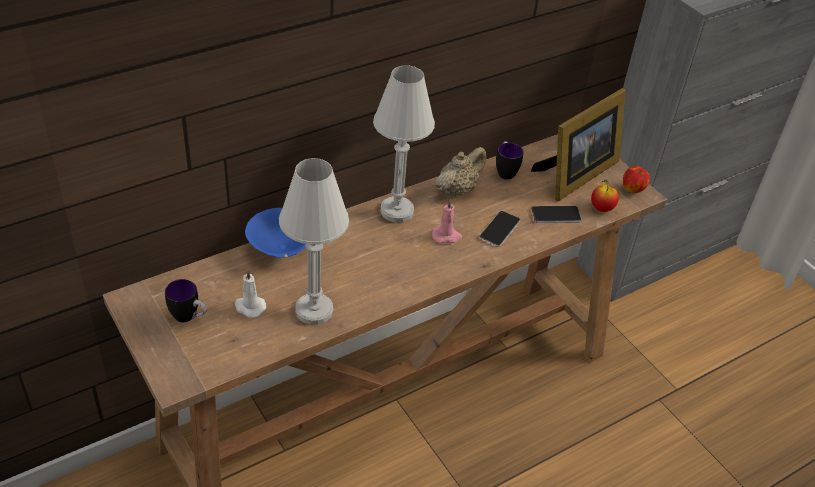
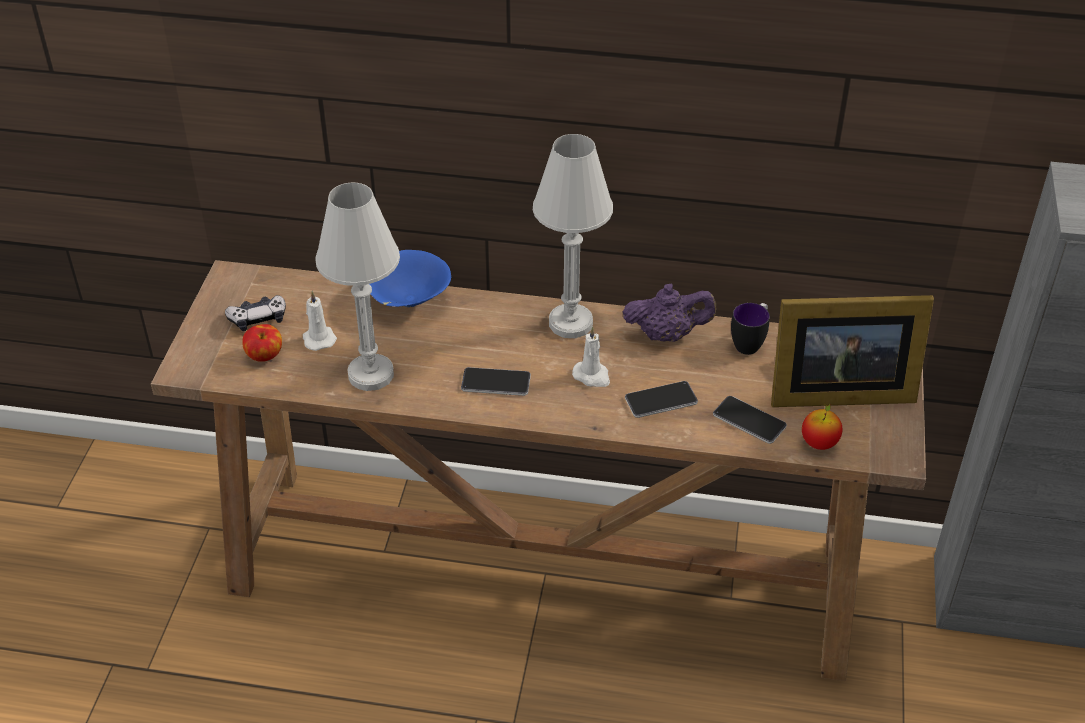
camera: 45 degrees right, 0 degrees up
mug [165,279,207,323] -> game controller [225,295,286,331]
pink candle [432,199,462,244] -> white candle [572,326,610,387]
beige teapot [435,147,487,197] -> purple teapot [622,284,716,342]
apple [623,166,650,193] -> apple moved to [242,324,282,362]
none -> phone [461,367,531,396]

